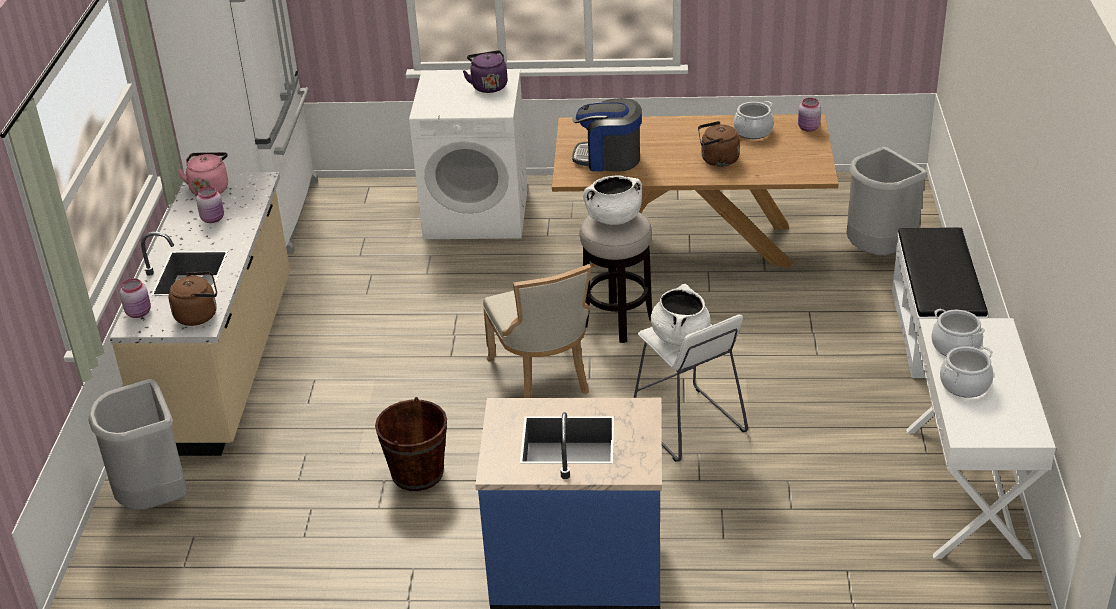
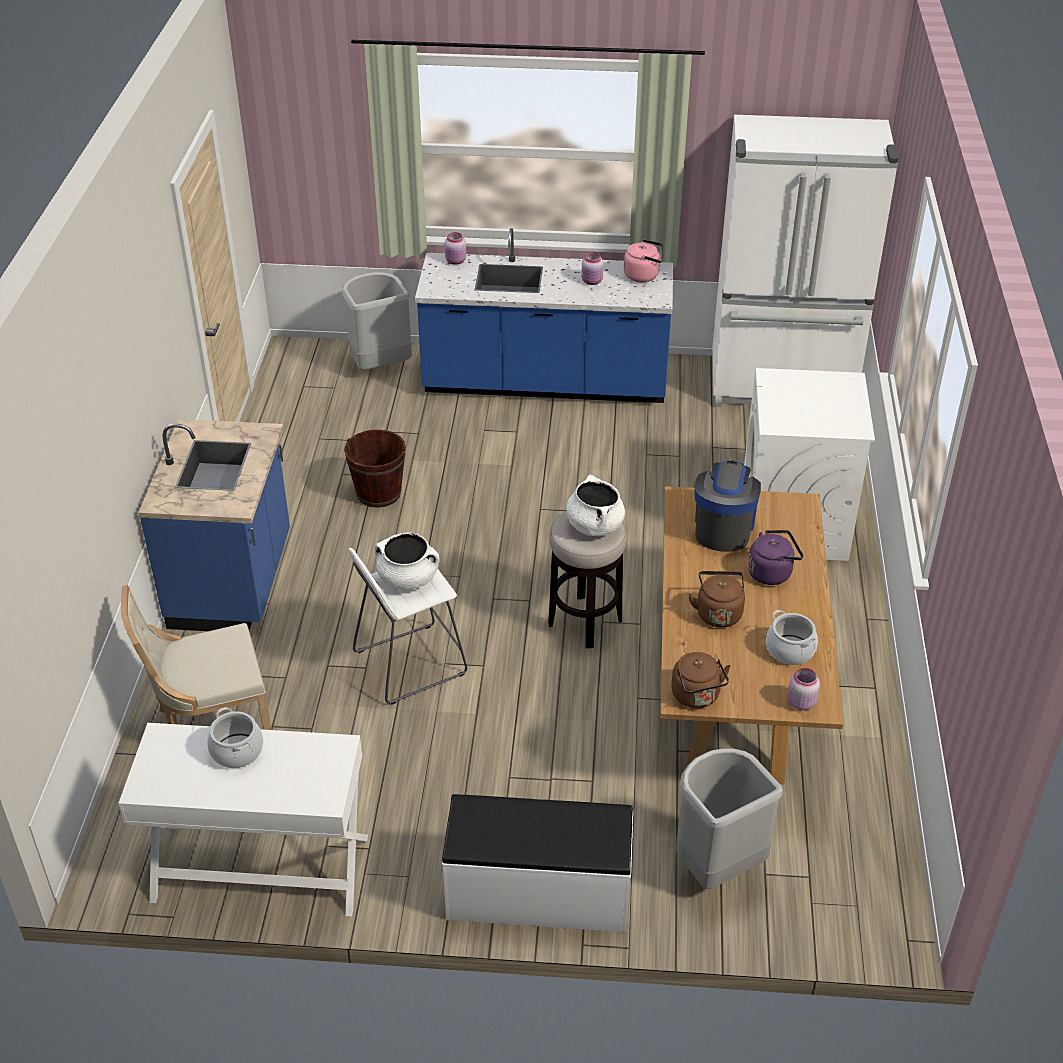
camera: 90 degrees right, 5 degrees up
beige counter [110,172,290,456] -> blue counter [415,228,673,403]
brown kettle [168,271,217,326] -> brown kettle moved to [671,652,731,708]
purple kettle [463,50,507,93] -> purple kettle moved to [748,530,803,585]
beige chair [483,264,591,398] -> beige chair moved to [121,585,272,730]
cooking pot [931,309,985,356] -> none

